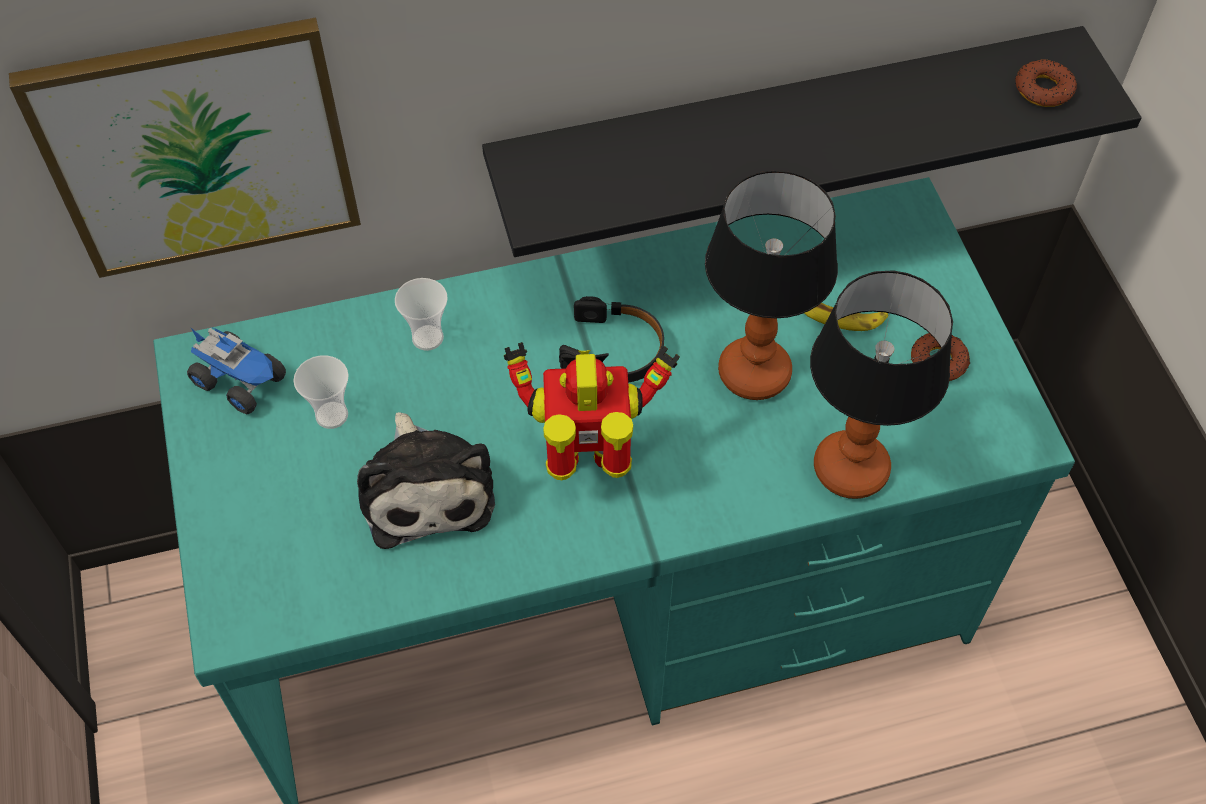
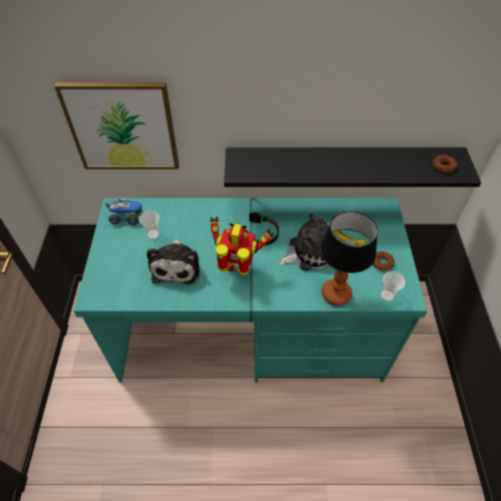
camera: 15 degrees right, 5 degrees down
toy truck [187,327,286,415] -> toy truck turned 45 degrees counterclockwise [105,199,142,225]
cup [395,278,448,351] -> cup moved to [381,271,405,301]
table lamp [705,170,838,400] -> plush toy [278,213,330,271]

